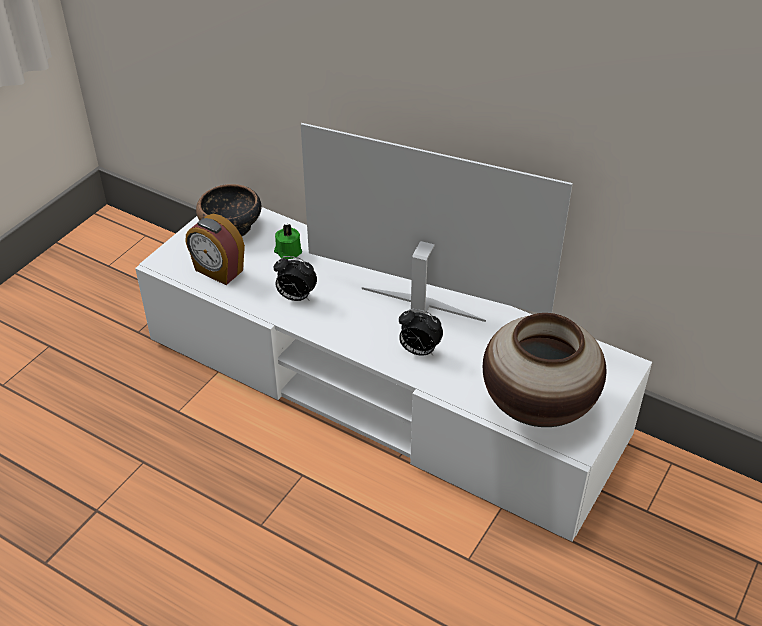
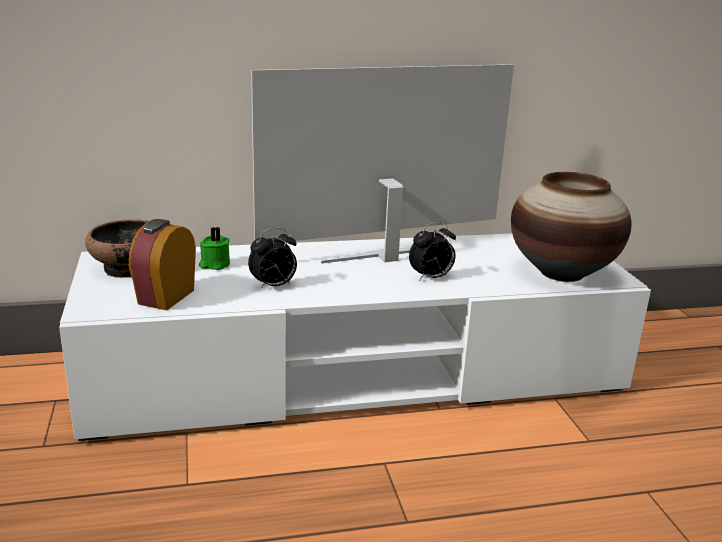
camera: 45 degrees left, 20 degrees down
alarm clock [186,214,245,285] -> alarm clock turned 120 degrees clockwise [129,219,196,310]

